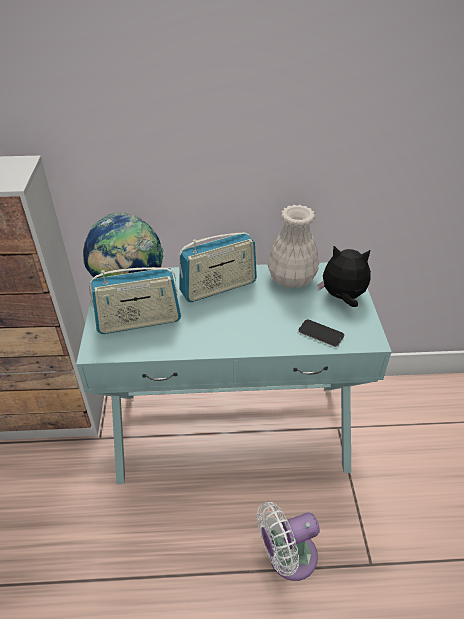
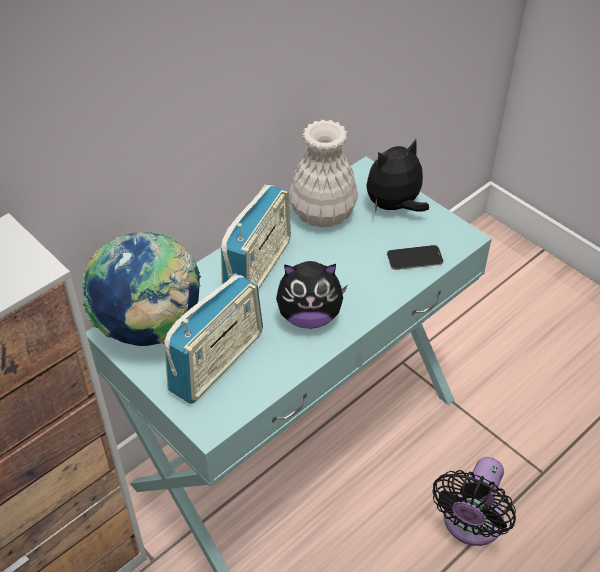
camera: 40 degrees left, 5 degrees up
white fan [257,502,320,581] -> black fan [432,457,516,546]
none -> plush toy [276,261,347,329]

